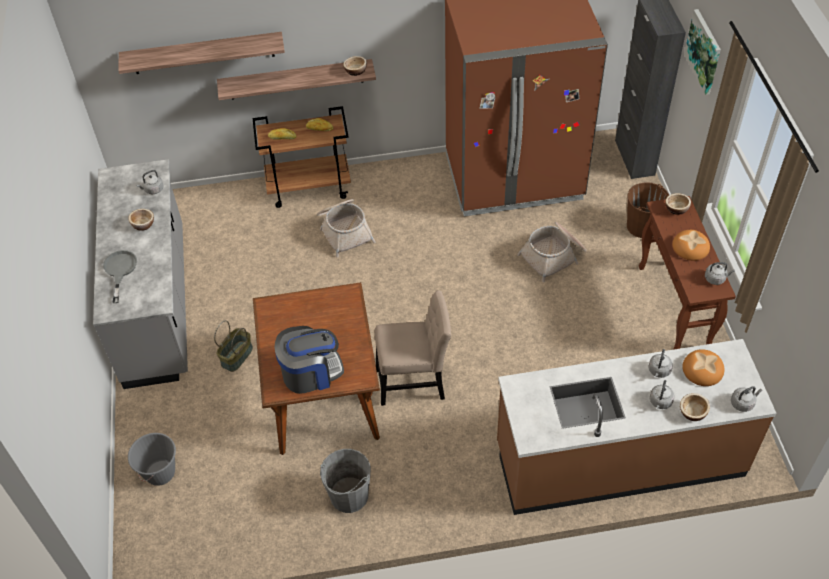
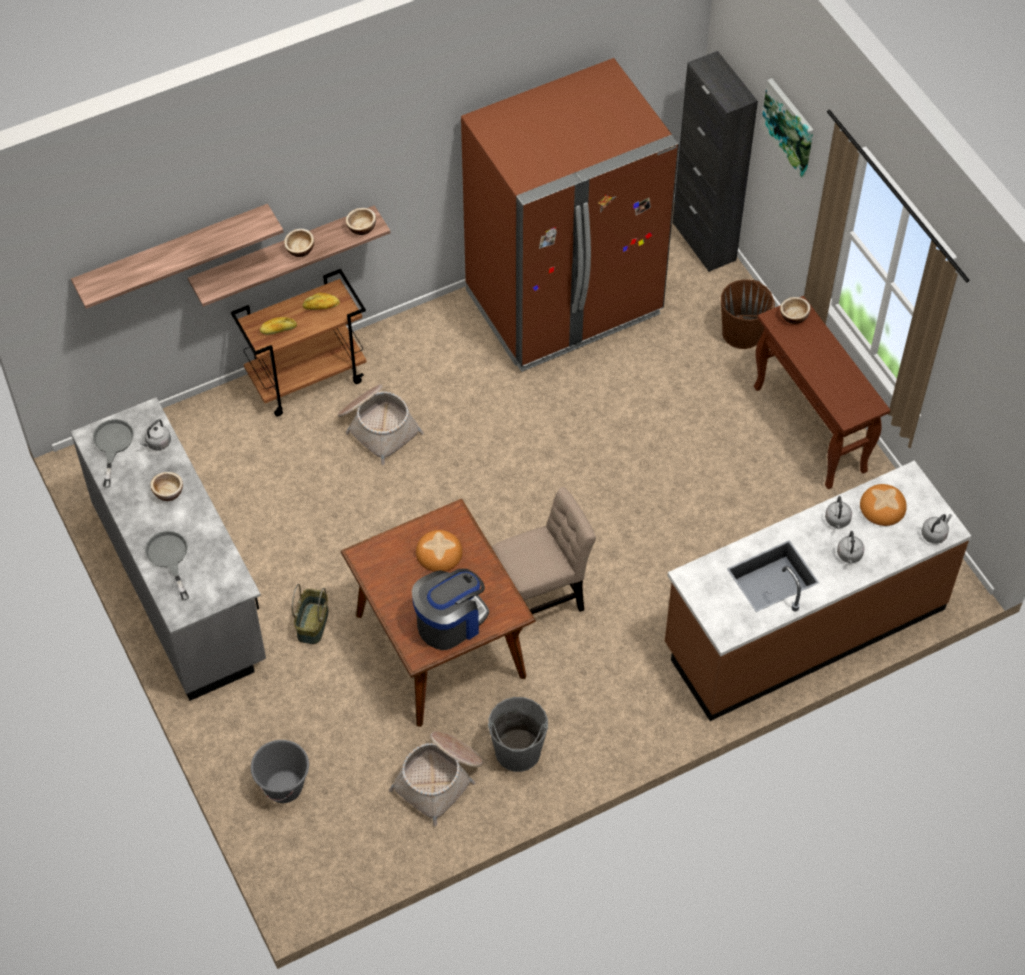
camera: 20 degrees left, 5 degrees up
basket [517,222,587,282] -> basket moved to [389,731,483,826]
bread [672,230,710,261] -> bread moved to [416,530,463,572]
bowl [680,393,710,421] -> bowl moved to [284,229,314,257]
grey kettle [705,262,735,285] -> none
none -> grey frying pan [93,419,134,487]

